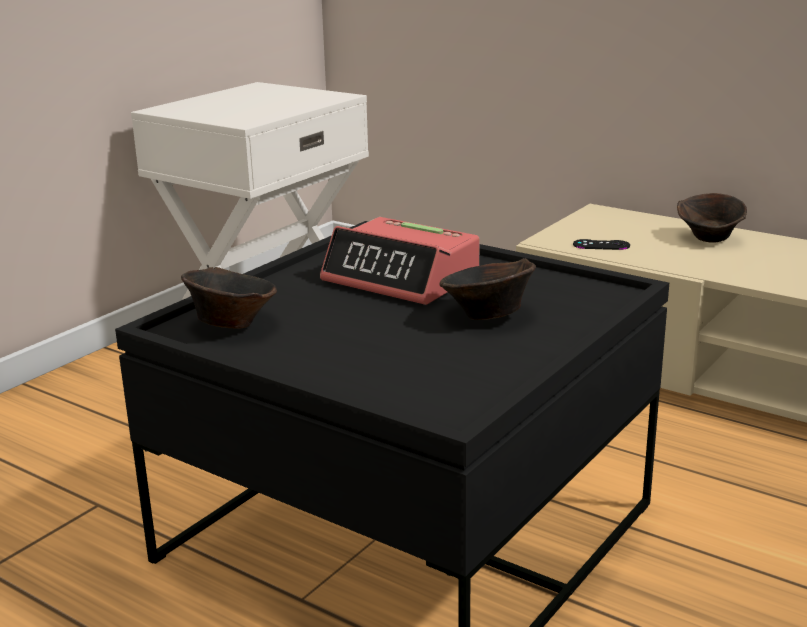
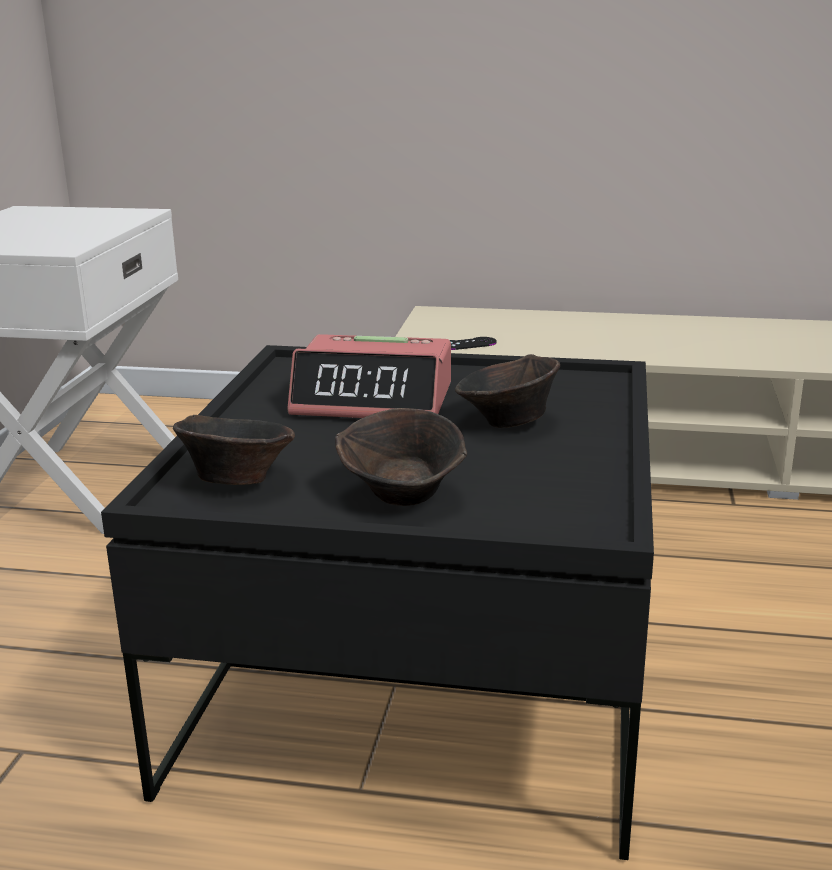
camera: 25 degrees left, 0 degrees up
brown bowl [677,193,747,243] -> brown bowl moved to [335,408,467,506]

